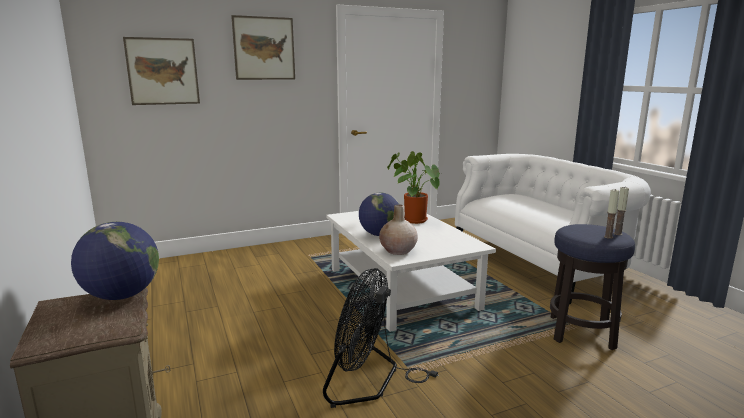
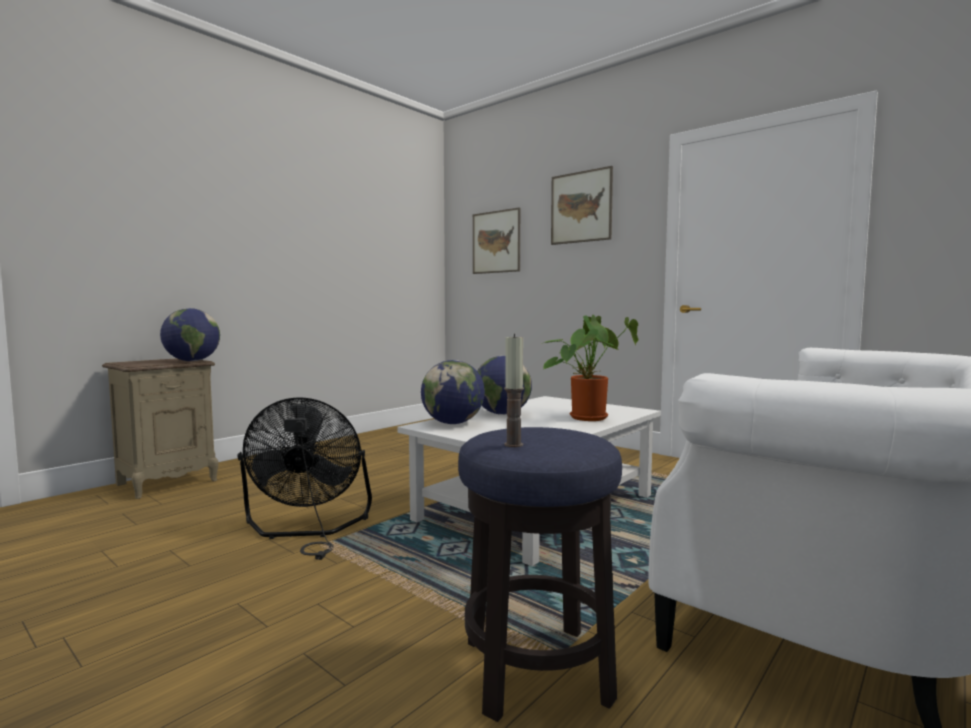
camera: 65 degrees right, 10 degrees down
beige vase [379,204,418,255] -> globe [421,360,485,424]
candle [614,187,629,235] -> none

